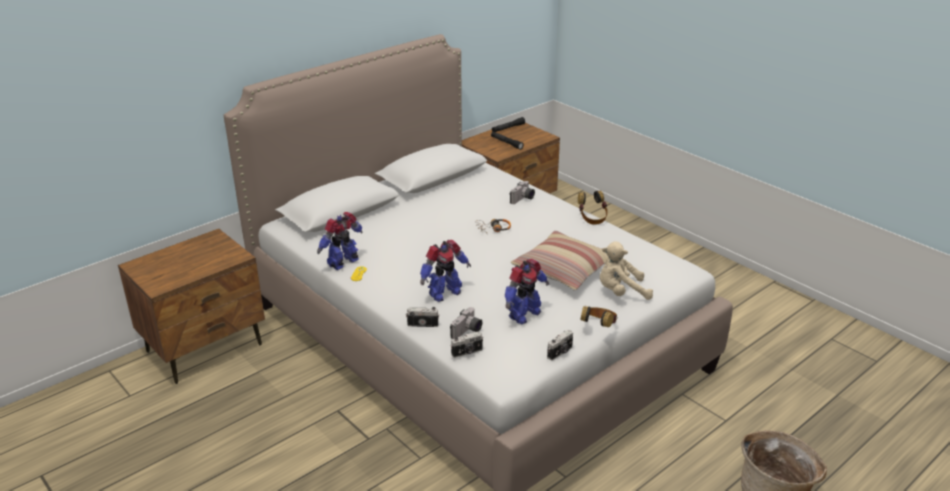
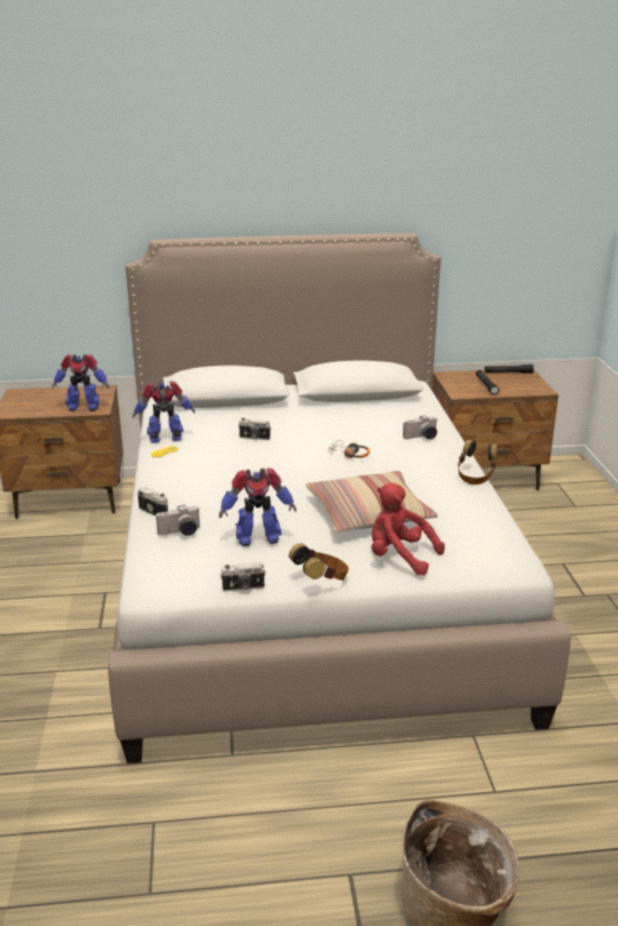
camera: 35 degrees right, 5 degrees down
toy robot [420,240,471,302] -> toy robot moved to [52,354,109,411]
camera [450,331,483,358] -> camera moved to [238,418,271,440]
beige plush toy [600,241,653,300] -> red plush toy [371,483,445,576]

